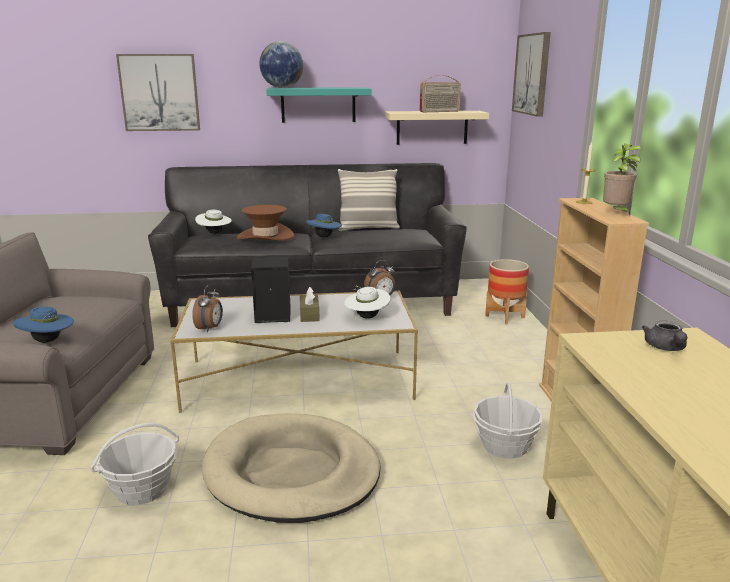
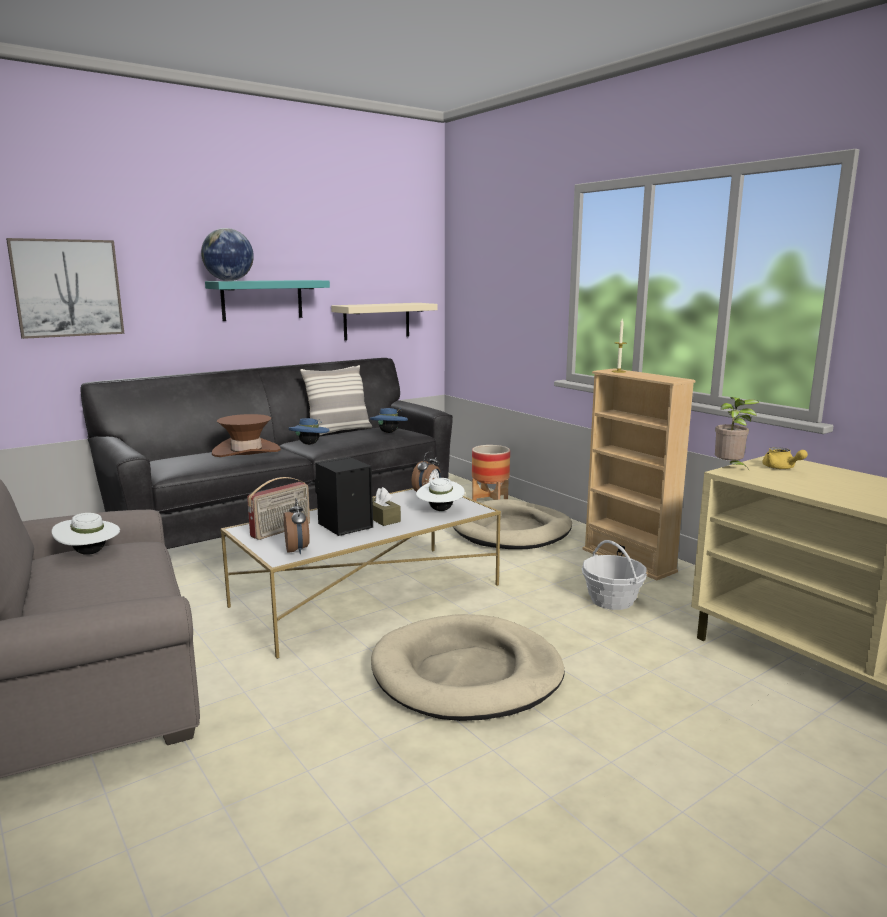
camera: 30 degrees left, 5 degrees down
blue hat [13,307,74,343] -> blue hat moved to [370,408,408,433]
basket [91,423,179,505] -> none
white hat [195,210,232,234] -> white hat moved to [52,513,120,555]
radio [420,75,461,112] -> radio moved to [247,477,310,540]
picture [512,32,551,117] -> none
potted plant [603,143,641,215] -> potted plant moved to [715,397,759,470]
grey teapot [642,321,687,351] -> yellow teapot [762,447,808,469]
none -> beige dog bed [453,499,572,549]

